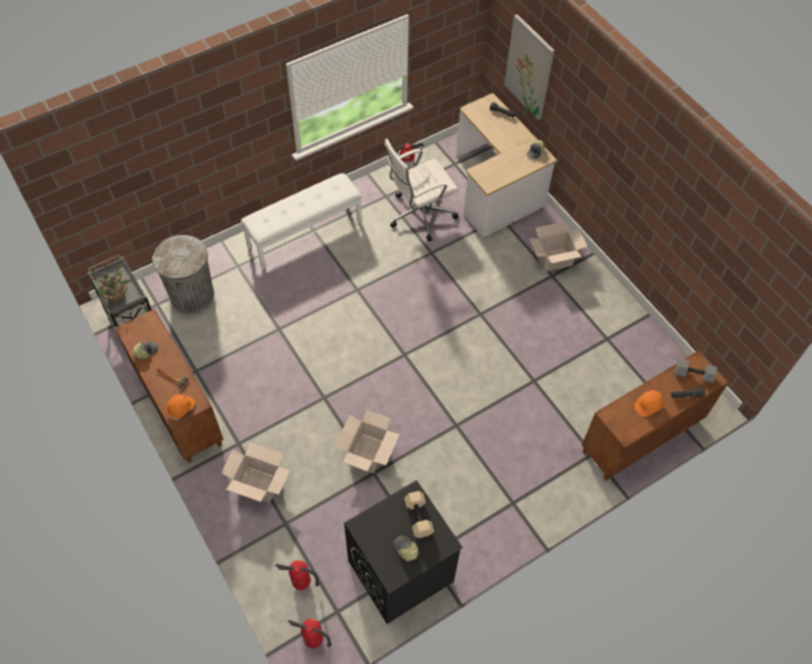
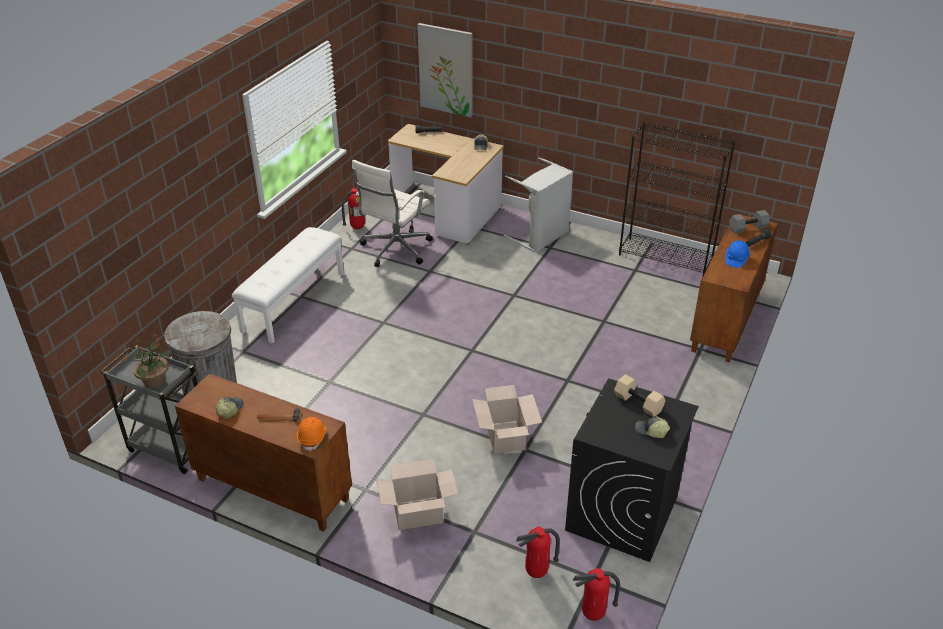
camera: 30 degrees left, 20 degrees down
cardboard box [529,222,588,272] -> grey laundry basket [504,157,573,253]
orange hard hat [634,390,664,417] -> blue hard hat [725,240,750,268]
none -> black bookcase [619,122,735,277]

